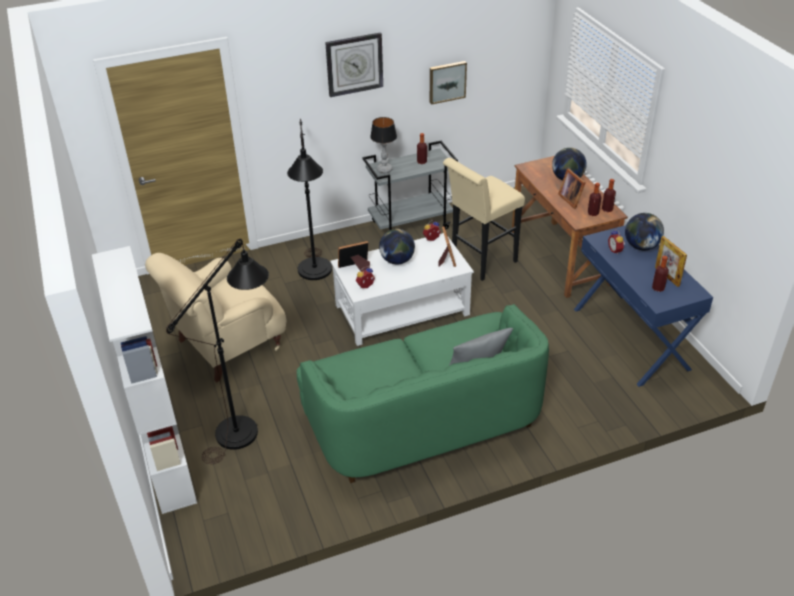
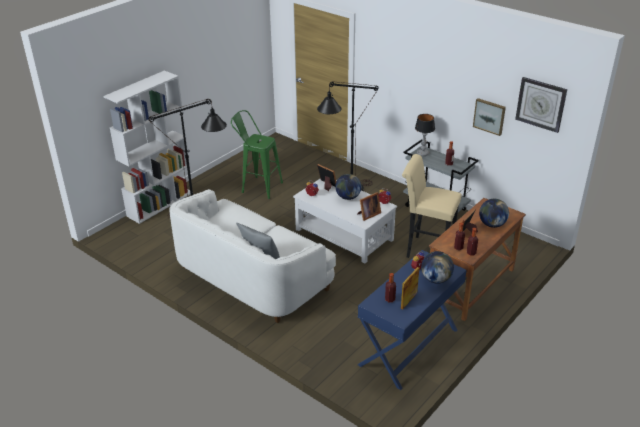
camera: 60 degrees right, 5 degrees down
beige armchair [145,253,286,383] -> green stool [231,110,283,199]
green sofa [297,304,549,483] -> white sofa [170,189,336,323]
wall clock [325,32,383,97] -> wall clock moved to [515,77,567,133]

